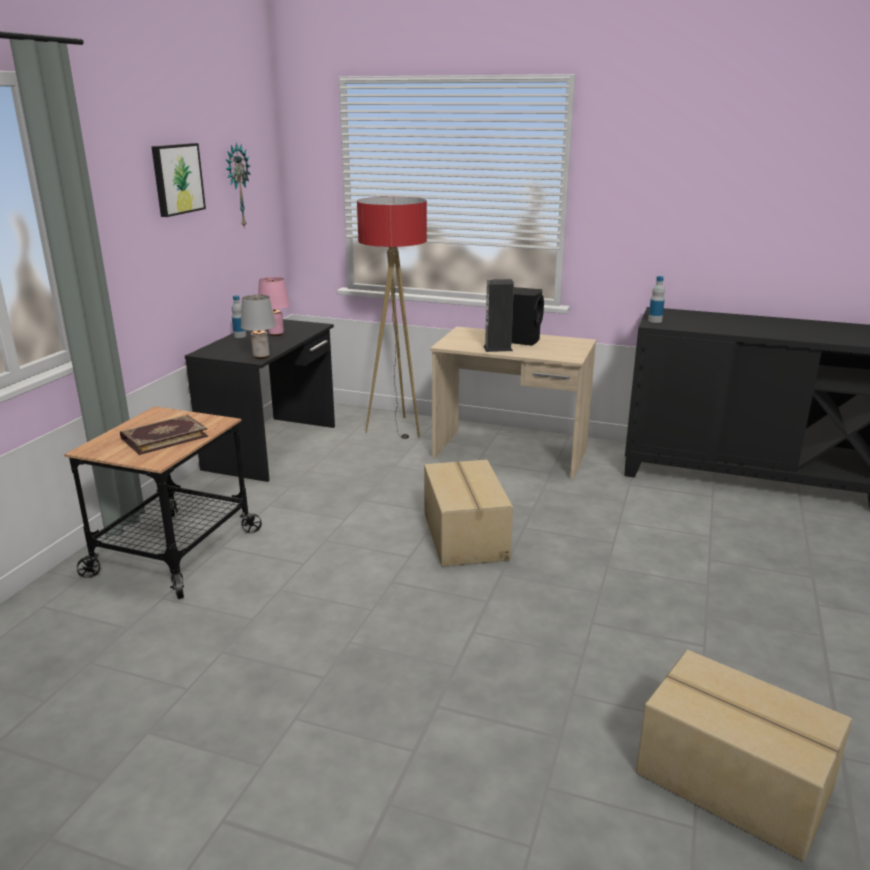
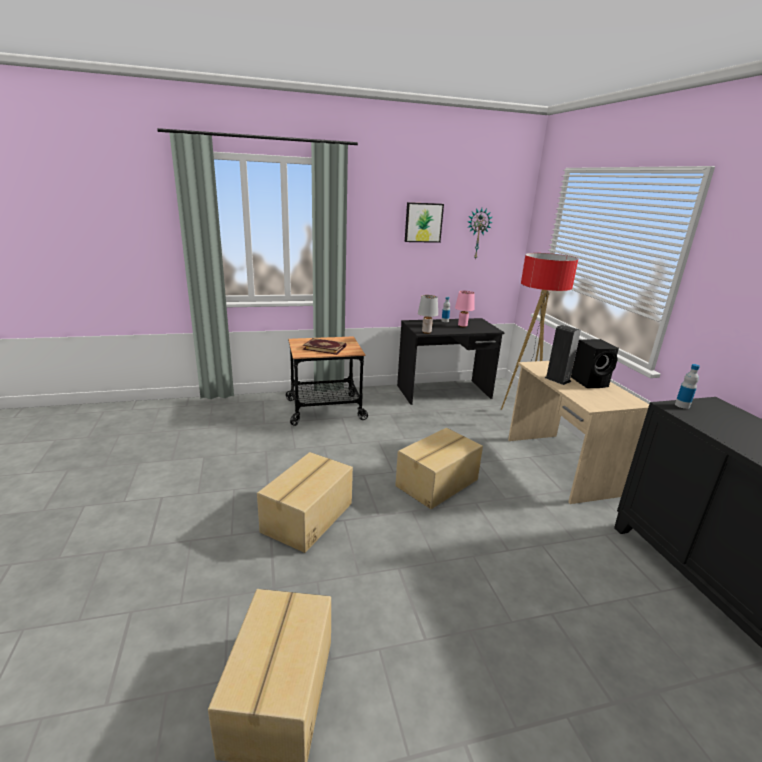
camera: 55 degrees right, 0 degrees up
none -> cardboard box [257,452,353,553]

